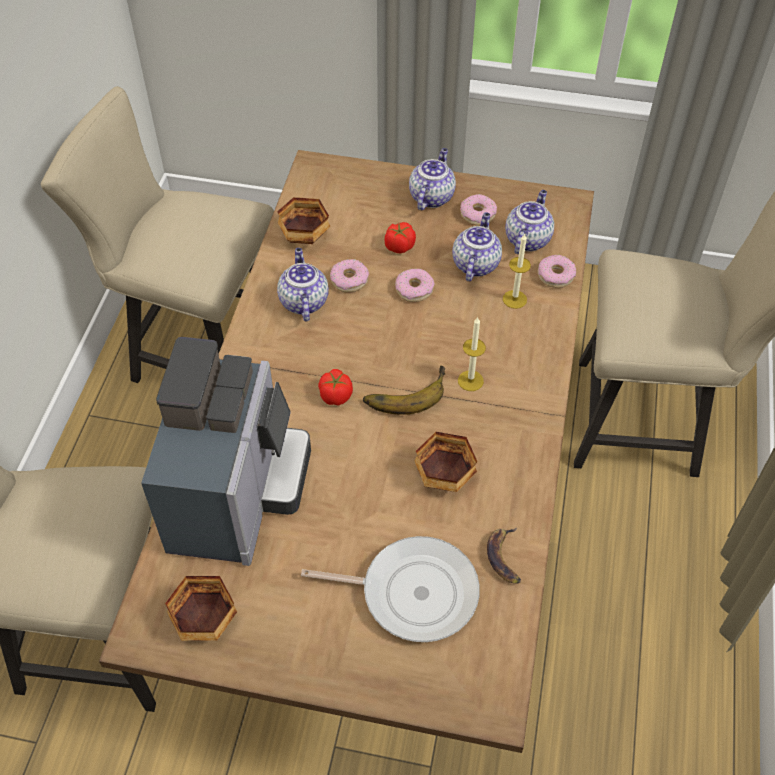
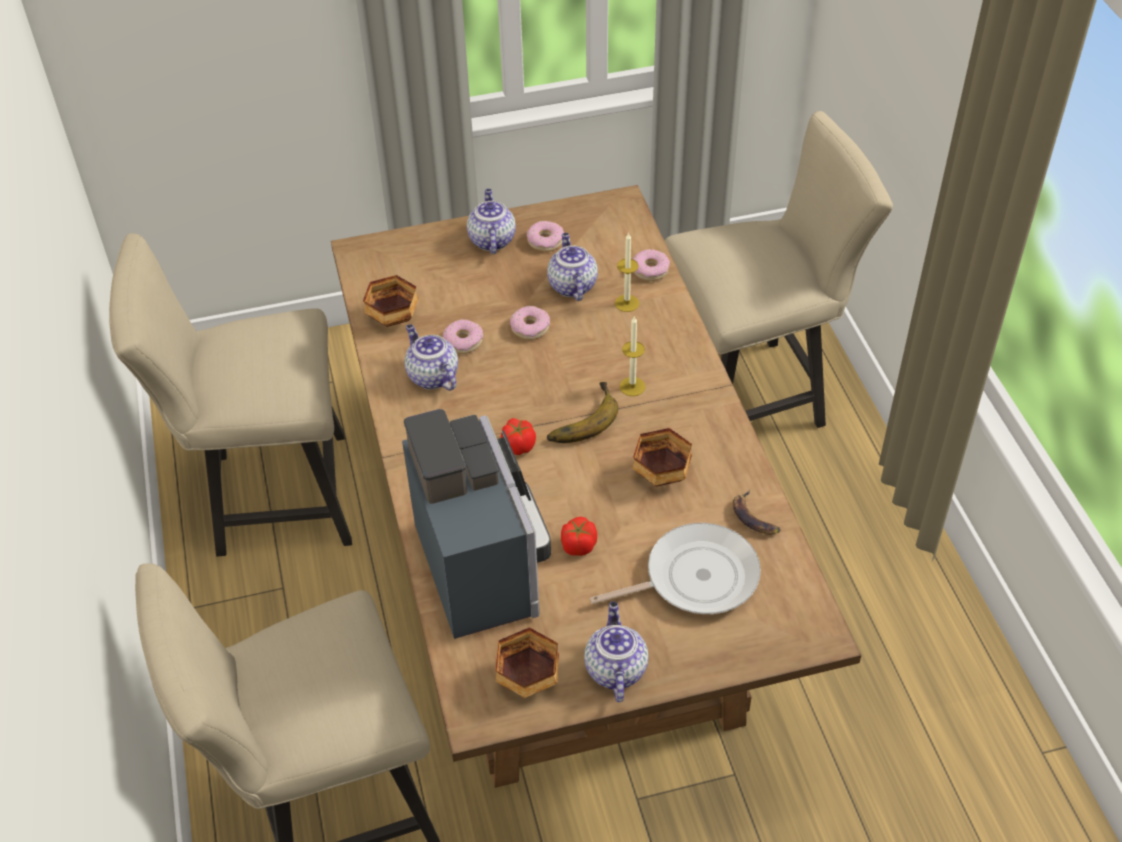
camera: 25 degrees left, 5 degrees down
tomato [385,222,416,253] -> tomato moved to [561,517,597,556]
teapot [505,190,554,254] -> teapot moved to [584,601,649,702]

